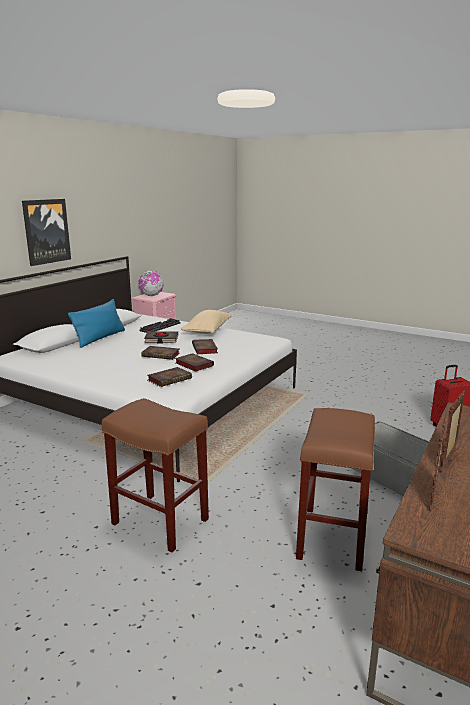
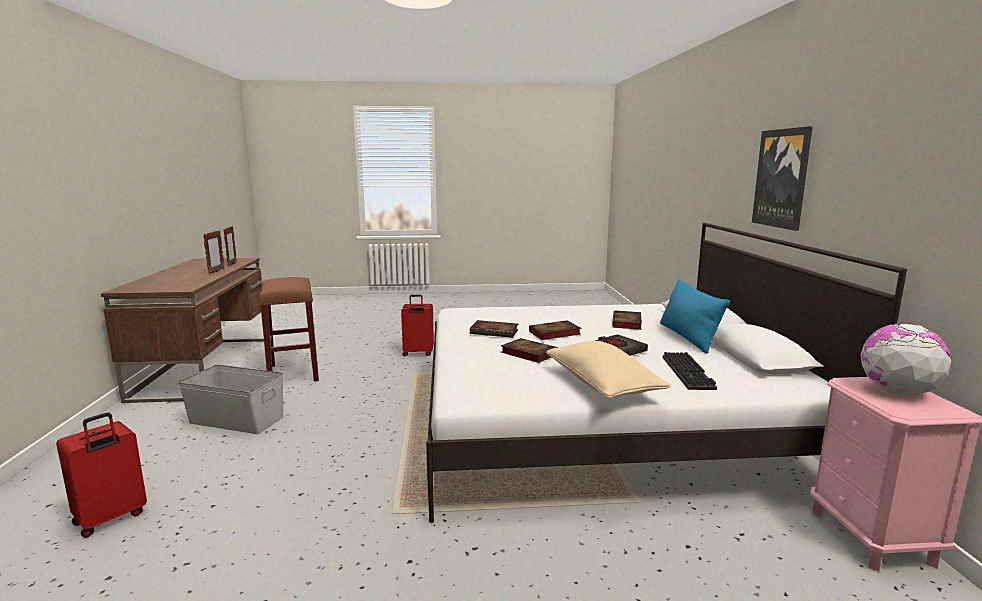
camera: 145 degrees right, 5 degrees down
brown stool [102,398,209,553] -> red suitcase [401,295,434,356]
book [147,367,192,387] -> book moved to [612,310,642,330]

